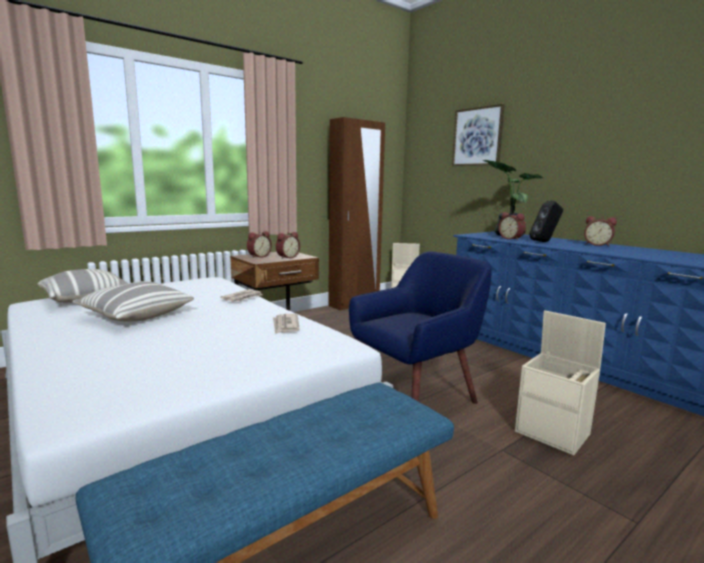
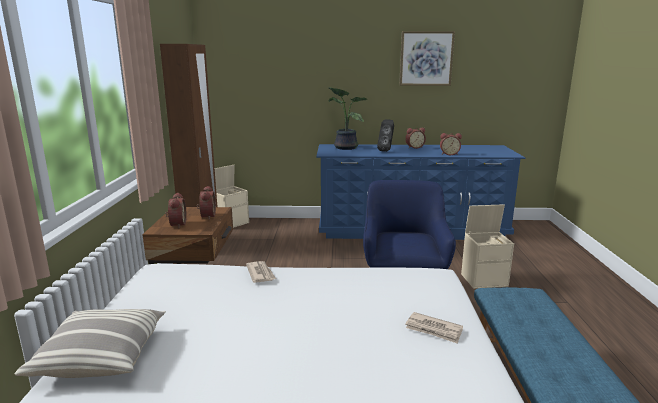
camera: 50 degrees left, 5 degrees up
pillow [73,281,194,322] -> none
newspaper [273,314,300,334] -> newspaper moved to [405,312,463,344]
picture [452,104,505,166] -> picture moved to [399,31,455,86]
alarm clock [498,212,526,240] -> alarm clock moved to [440,133,462,155]

